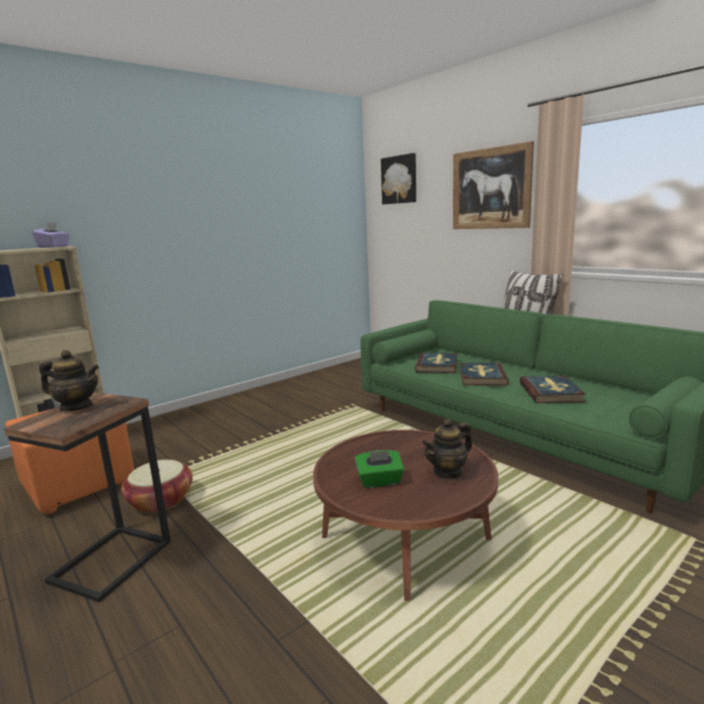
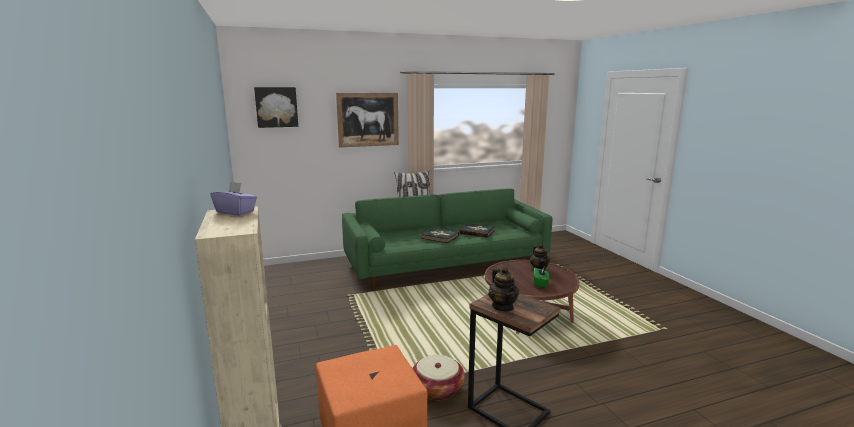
camera: 70 degrees left, 0 degrees up
teapot [39,350,99,411] -> teapot turned 135 degrees clockwise [488,267,519,312]
book [415,353,458,373] -> none

